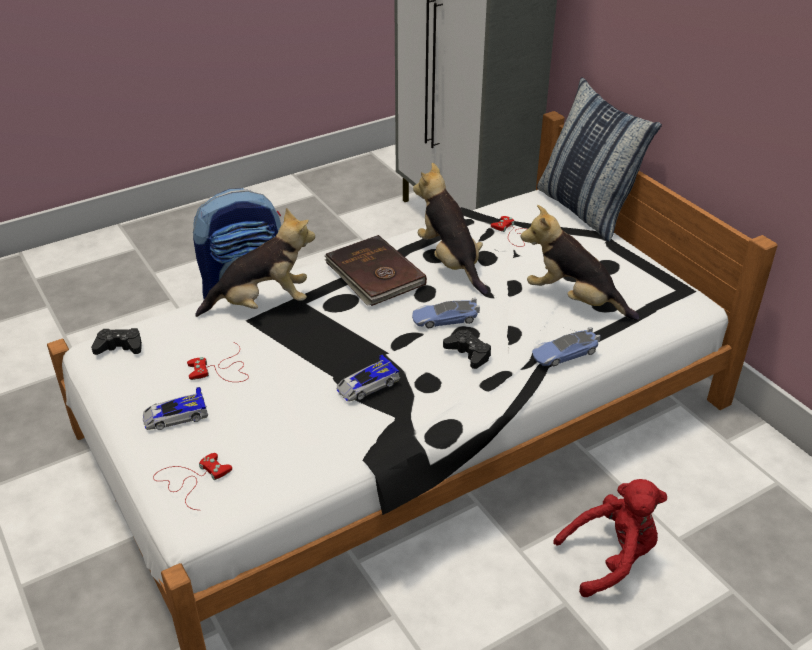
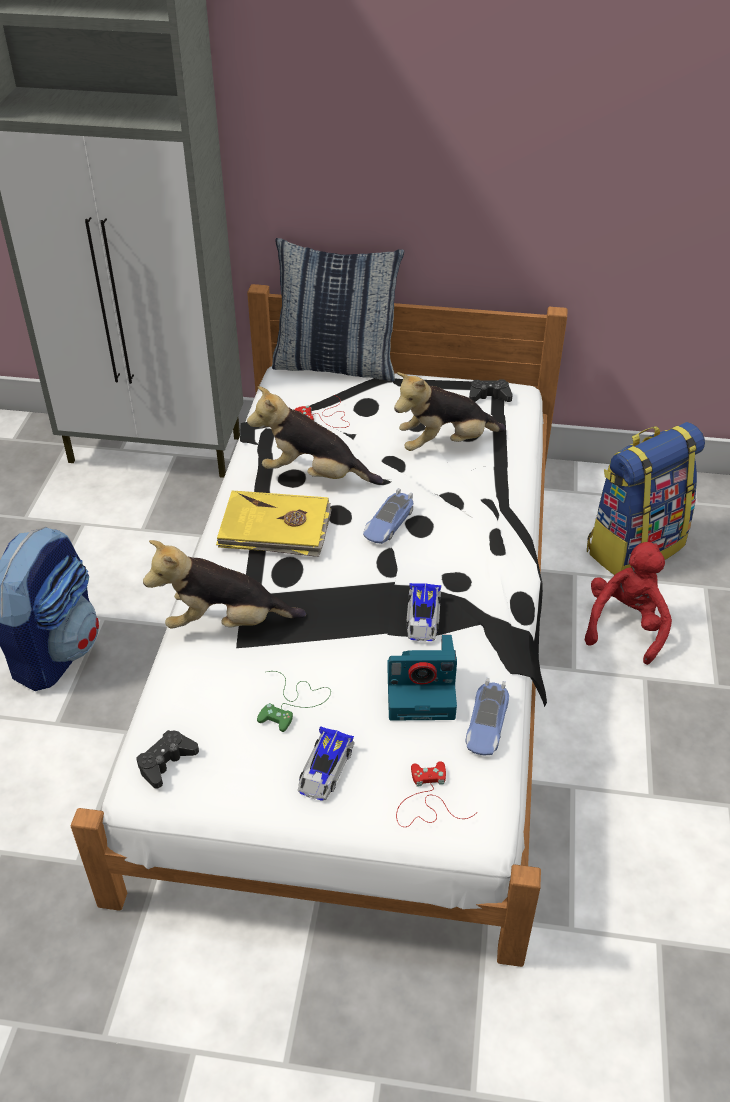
camera: 50 degrees left, 5 degrees up
red game controller [187,343,249,382] -> green game controller [257,671,331,732]
plush toy [195,208,315,317] -> plush toy turned 120 degrees counterclockwise [143,540,306,629]
brown book [325,235,427,306] -> yellow book [216,491,332,557]
black game controller [443,330,491,369] -> black game controller moved to [469,380,513,402]
toy car [532,327,601,366] -> toy car moved to [465,678,509,755]
none -> camera [387,635,457,721]
none -> backpack [587,422,705,575]

